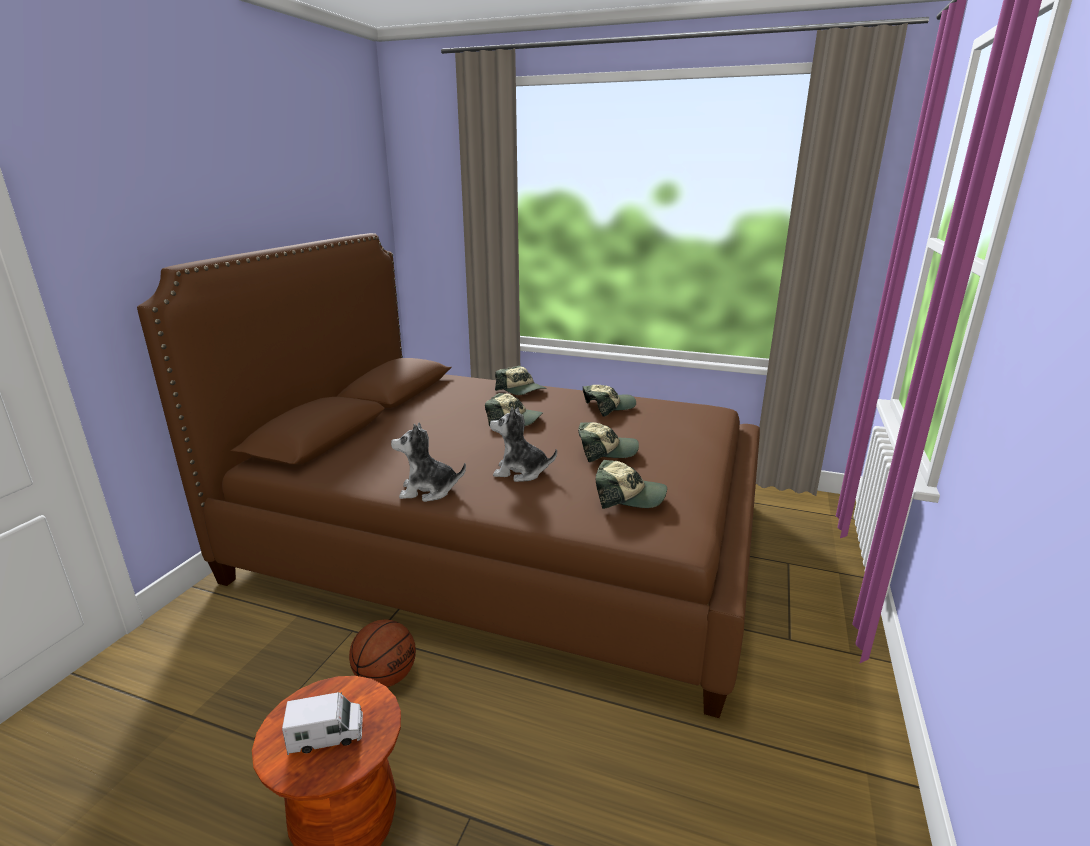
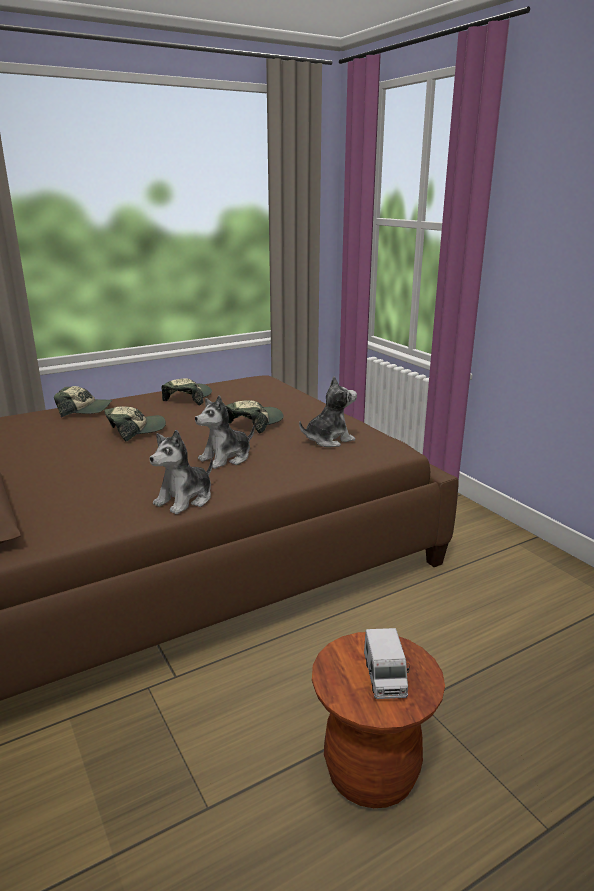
camera: 50 degrees left, 0 degrees up
toy truck [282,692,363,755] -> toy truck turned 150 degrees clockwise [364,628,410,699]
basketball [349,619,416,687] -> none
cap [596,460,667,509] -> plush toy [299,376,357,447]

